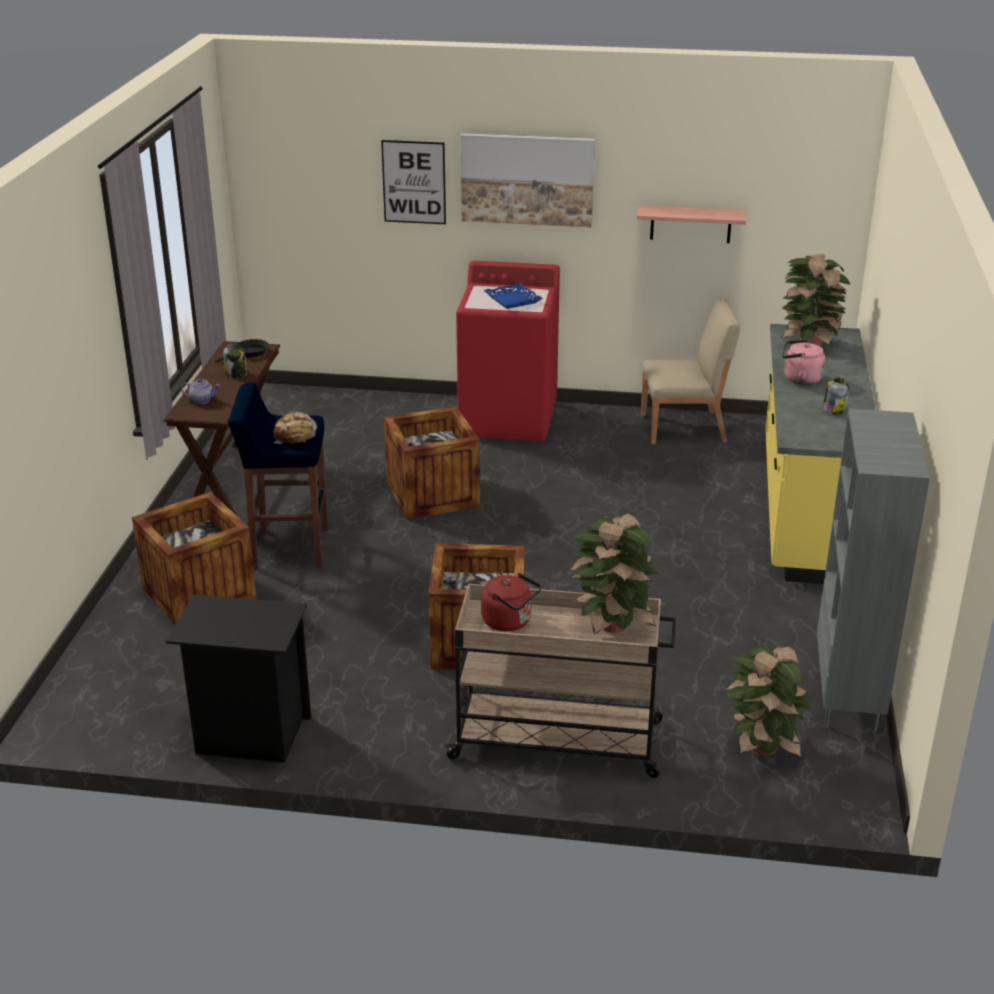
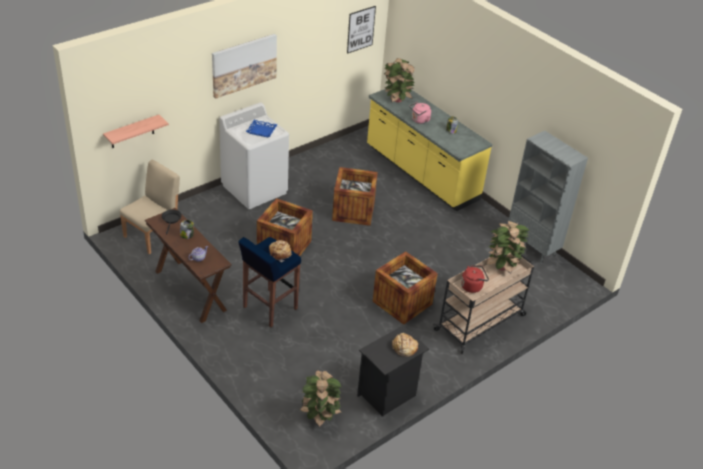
camera: 50 degrees left, 10 degrees up
crate [132,492,257,624] -> crate moved to [332,167,378,226]
picture [381,140,446,224] -> picture moved to [347,6,376,54]
red washing machine [456,261,560,441] -> white washing machine [219,102,289,209]
shelf [637,205,746,243] -> shelf moved to [103,115,169,148]
beige chair [641,299,740,444] -> beige chair moved to [120,160,180,255]
potted plant [725,646,813,758] -> potted plant moved to [299,371,342,428]
none -> bread [392,333,419,357]

